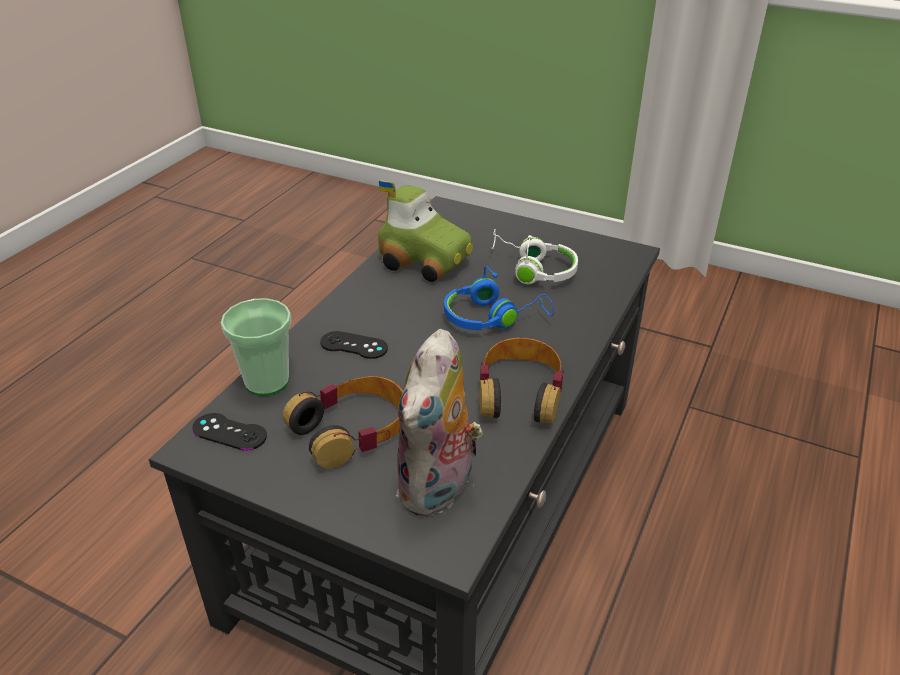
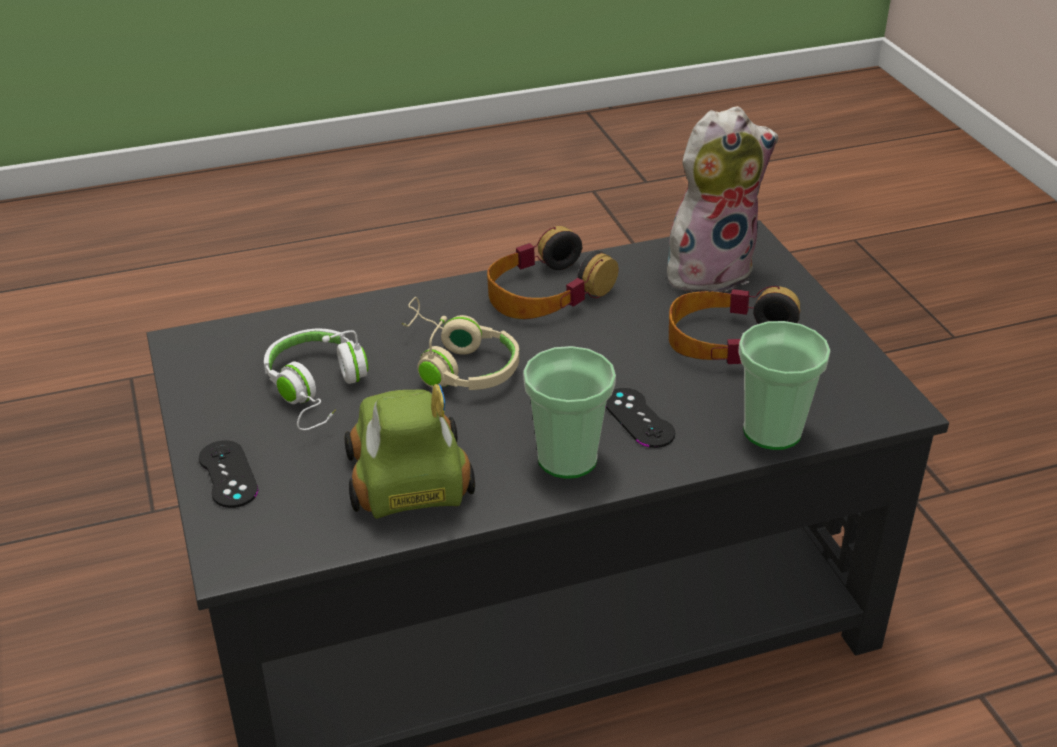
camera: 135 degrees left, 0 degrees up
black game controller [192,413,267,451] -> black game controller moved to [199,440,258,508]
blue headphones [444,266,554,330] -> beige headphones [402,297,519,390]
none -> cup [523,346,616,479]

